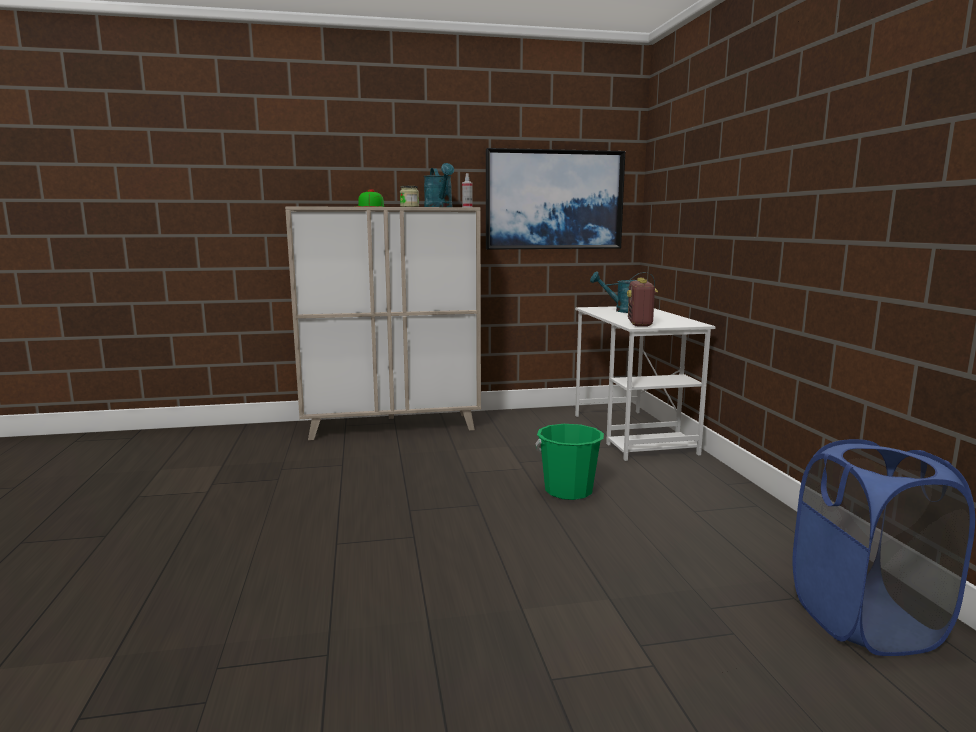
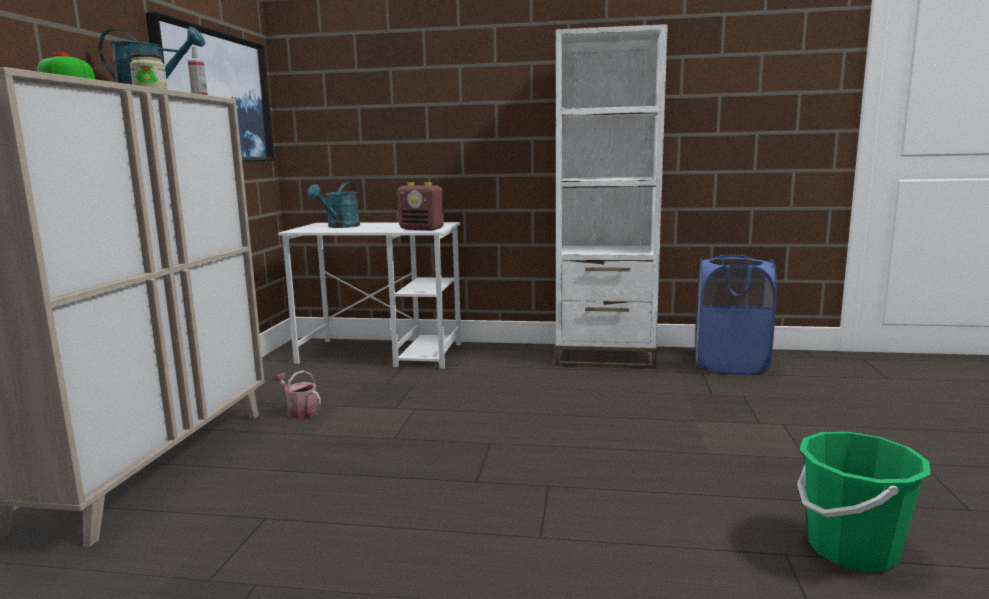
camera: 70 degrees left, 0 degrees up
green bucket [535,424,604,500] -> green bucket moved to [797,432,931,571]
none -> watering can [273,370,321,419]
none -> white bookcase [555,24,668,369]

